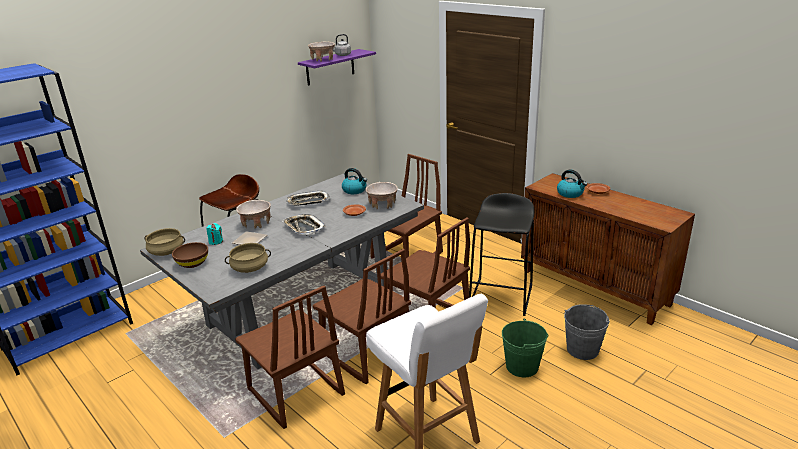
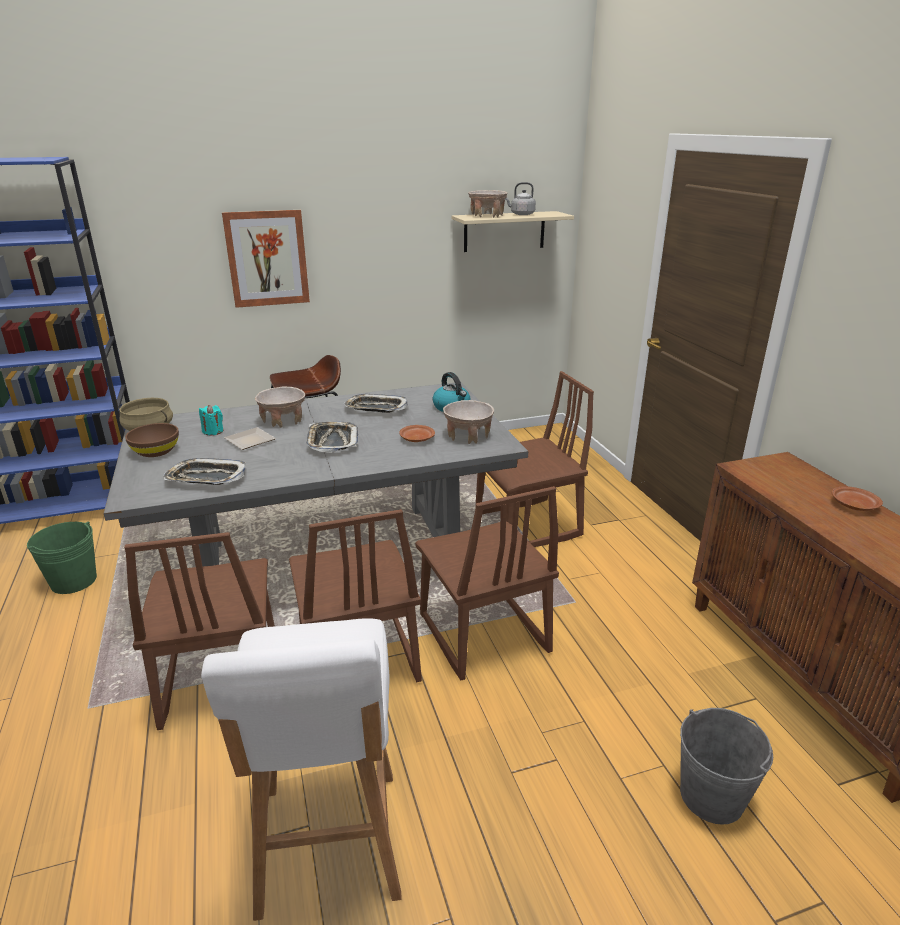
camera: 25 degrees right, 0 degrees up
beige cooking pot [225,243,271,273] -> tray [164,458,246,485]
purple shelf [298,49,376,86] -> beige shelf [452,211,574,252]
black stool [469,193,534,316] -> none
green bucket [502,319,549,377] -> green bucket moved to [27,521,97,594]
kettle [557,170,587,198] -> none
none -> picture [222,210,310,308]

